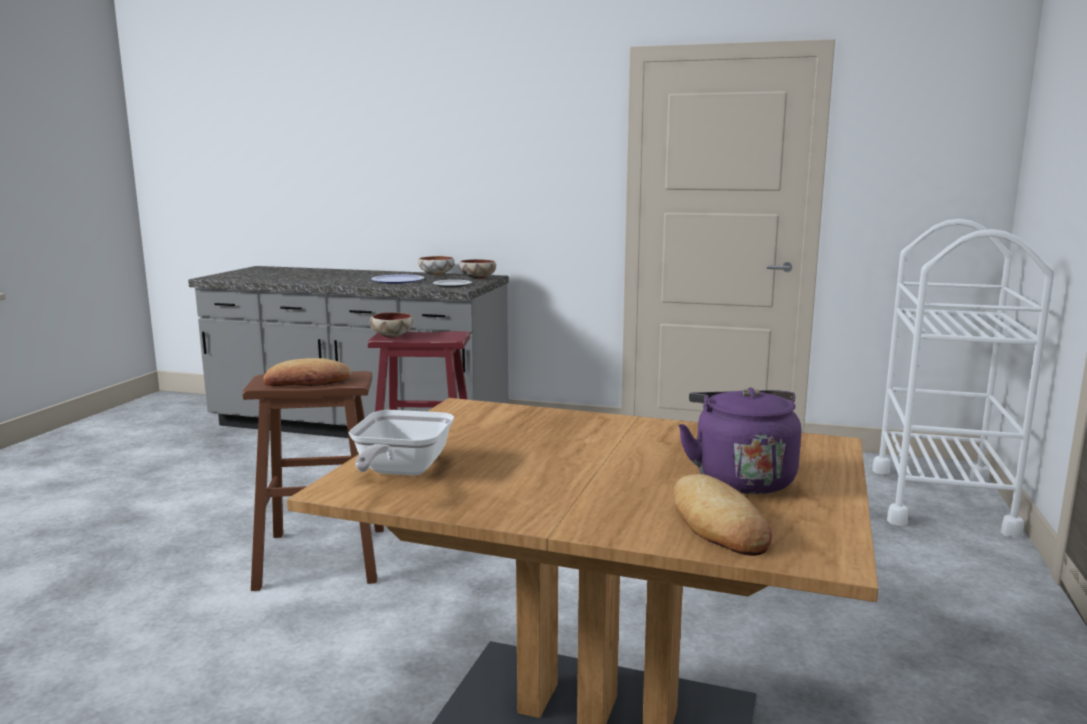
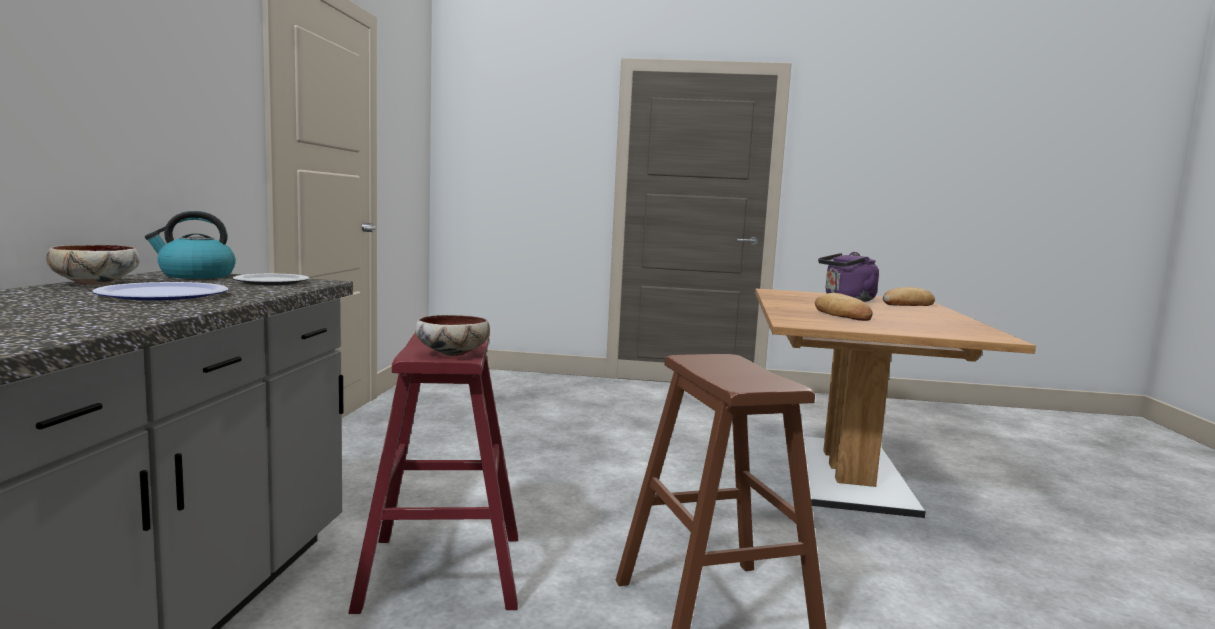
camera: 100 degrees left, 5 degrees down
bread [263,358,351,386] -> bread moved to [815,293,872,321]
frying pan [349,410,454,476] -> none
bowl [459,259,496,279] -> kettle [145,211,236,279]
white cart [872,219,1054,538] -> none

